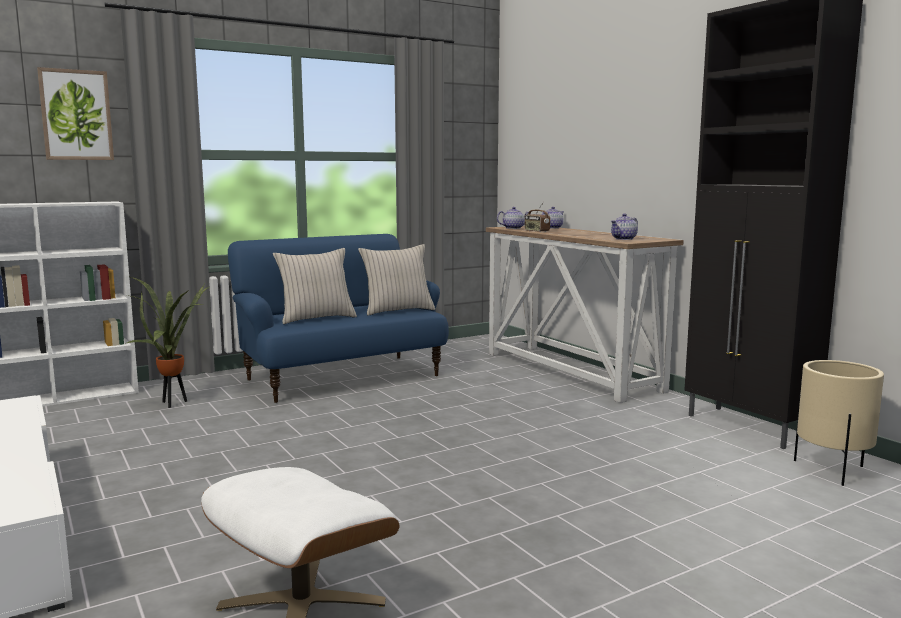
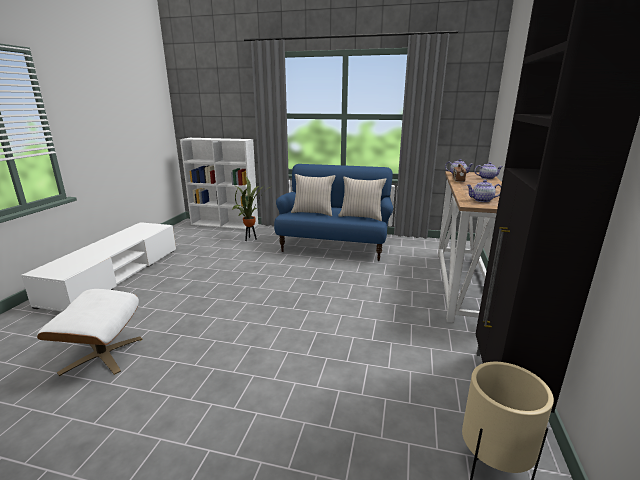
camera: 45 degrees right, 10 degrees up
picture [37,67,114,160] -> none

